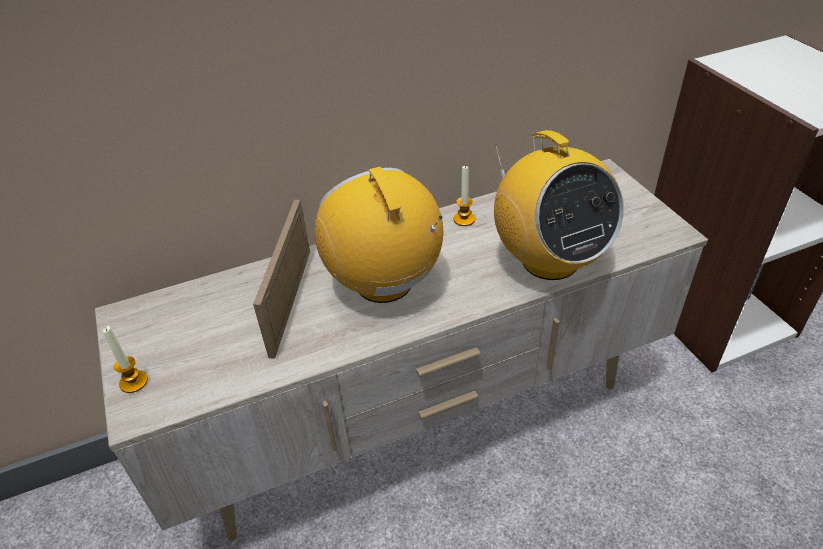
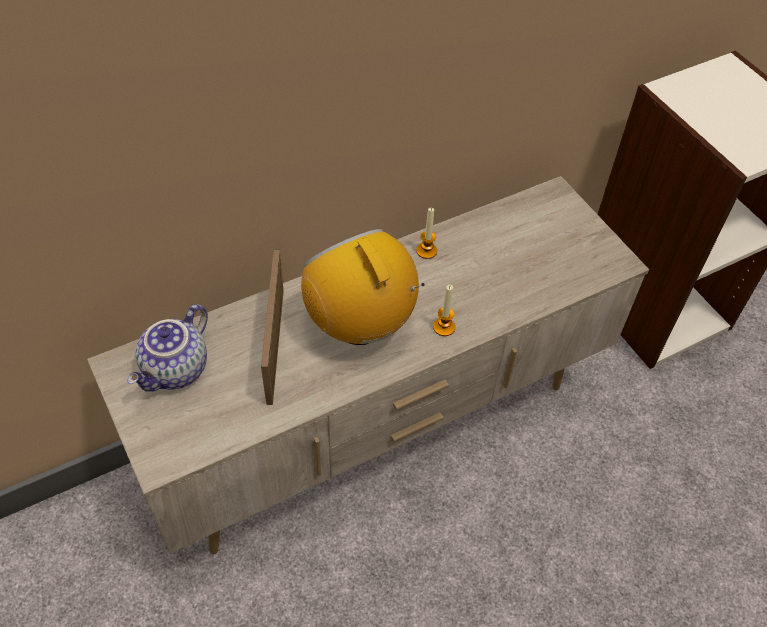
camera: 10 degrees left, 10 degrees up
candle [103,326,148,393] -> candle moved to [433,285,455,336]
radio [494,130,624,280] -> none
none -> teapot [127,304,208,392]

